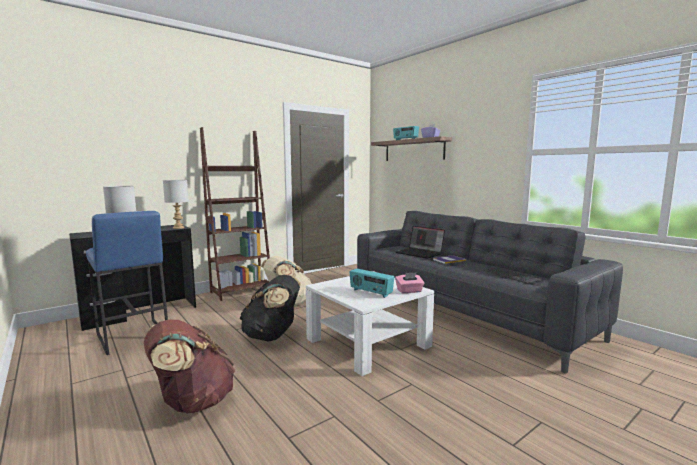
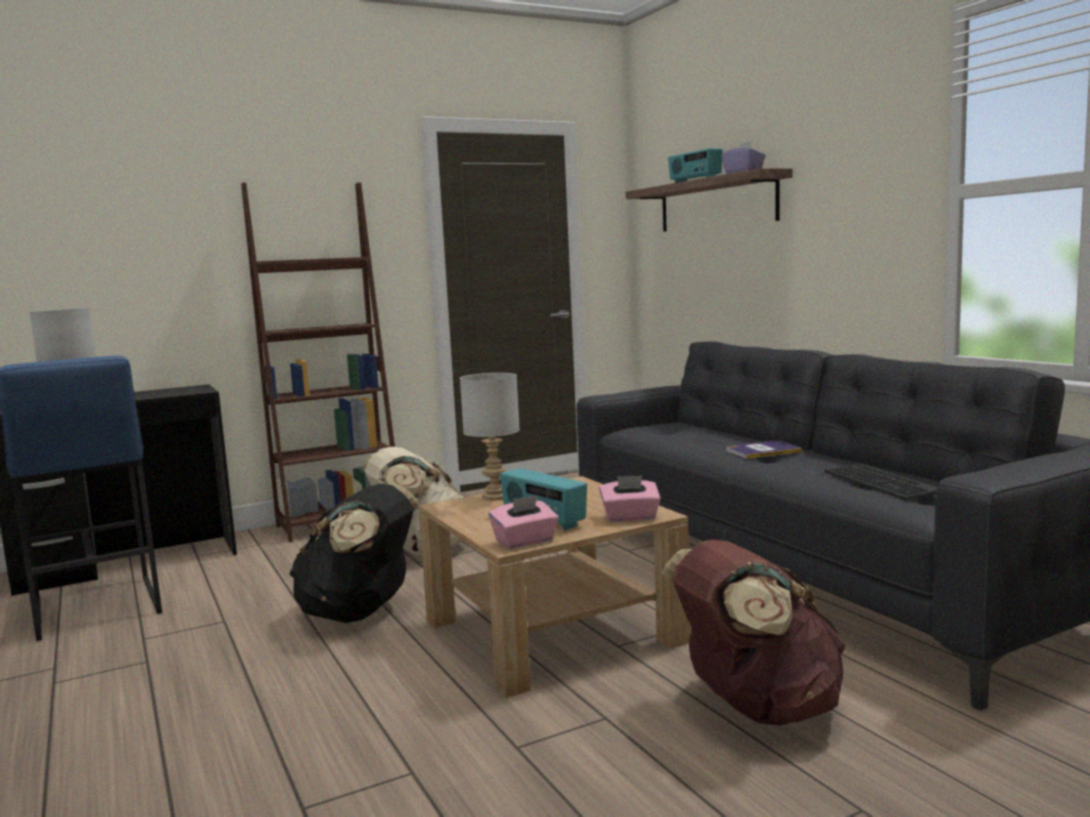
camera: 10 degrees right, 0 degrees up
brown backpack [144,320,235,413] -> brown backpack moved to [662,540,846,726]
grey table lamp [163,180,189,229] -> grey table lamp moved to [460,373,520,501]
white coffee table [306,271,434,376] -> brown coffee table [418,476,691,698]
laptop [396,226,445,259] -> none
none -> pink tissue box [489,495,559,549]

